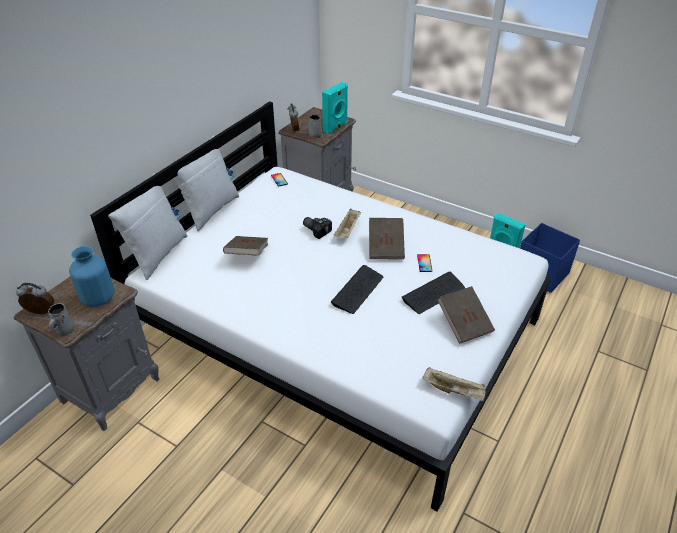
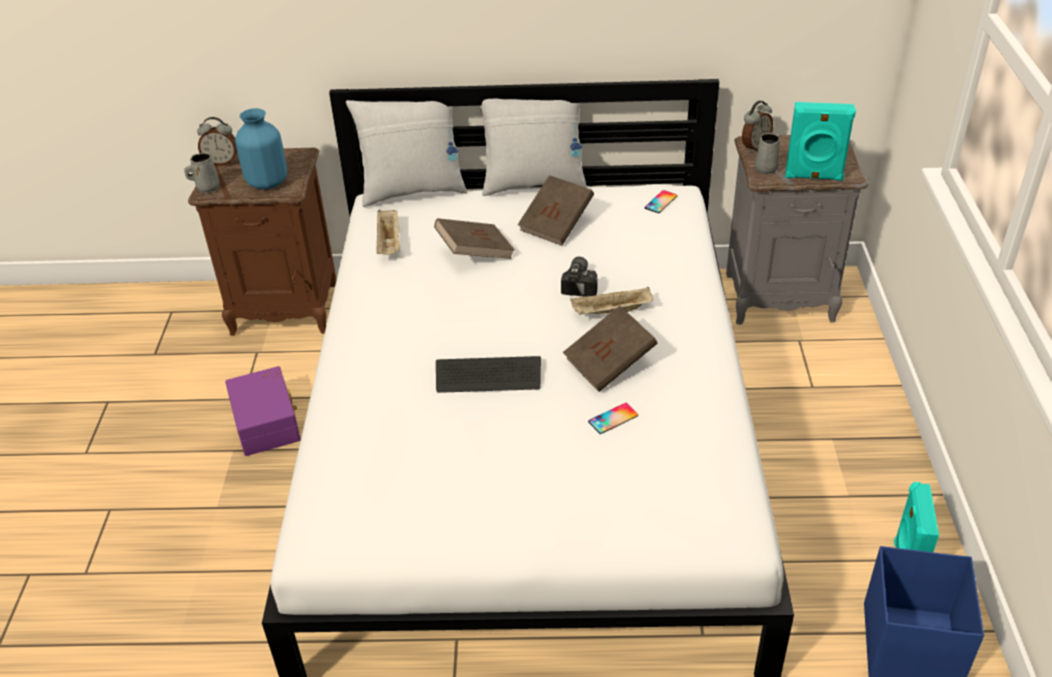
camera: 60 degrees right, 0 degrees up
grey nightstand [13,276,159,431] -> brown nightstand [188,148,337,336]
alarm clock [16,283,54,314] -> alarm clock turned 120 degrees clockwise [197,117,237,166]
keyboard [402,272,465,314] -> none
beige tray [422,367,486,401] -> beige tray moved to [376,209,400,255]
brown book [437,286,495,344] -> brown book moved to [518,175,594,246]
none -> purple storage box [225,366,301,456]

